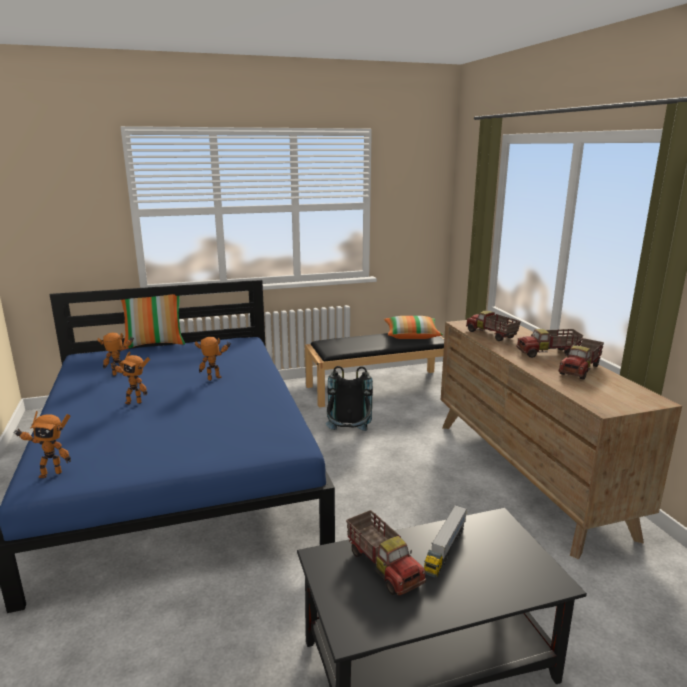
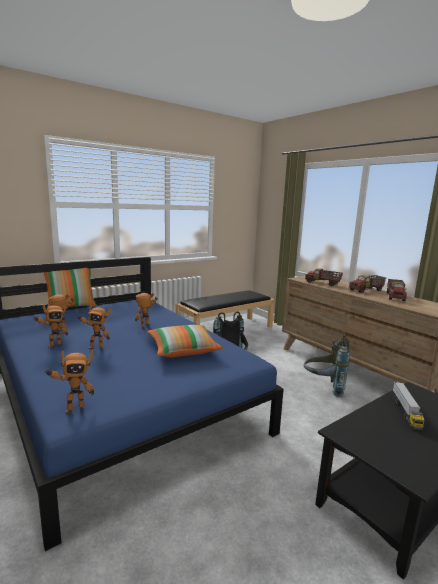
camera: 20 degrees left, 5 degrees down
toy truck [346,510,426,596] -> none
pillow [384,316,443,339] -> pillow moved to [147,325,224,357]
none -> toy robot [33,304,68,348]
none -> grey backpack [304,334,350,397]

